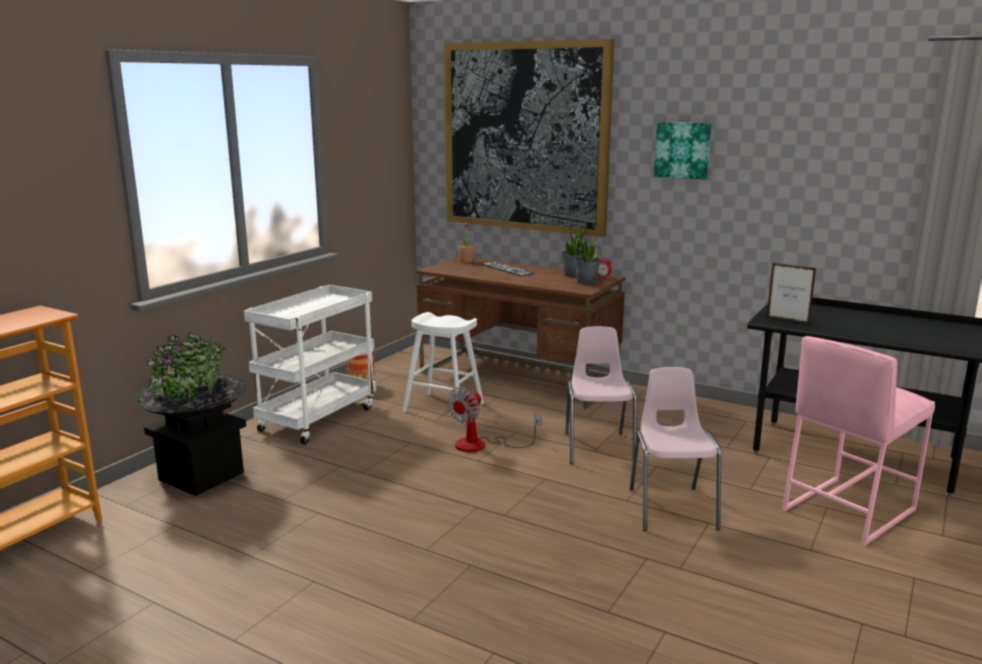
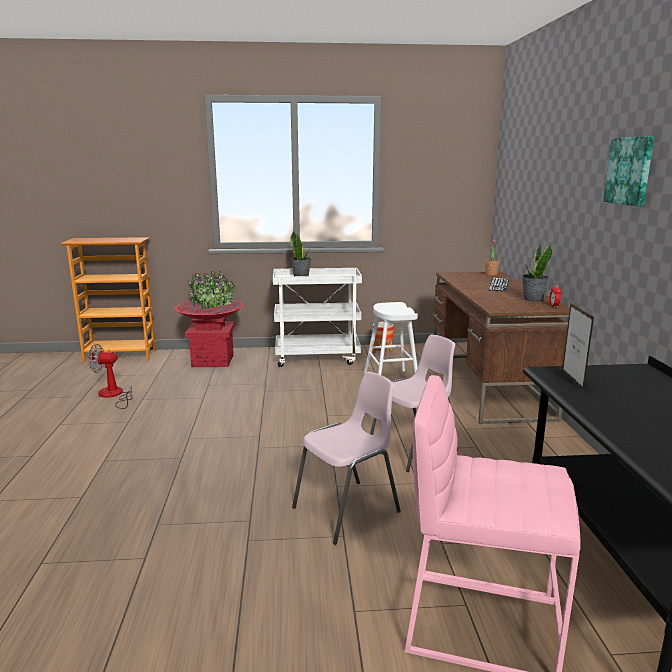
camera: 55 degrees right, 0 degrees up
black planter [133,333,248,496] -> red planter [175,271,243,367]
picture [444,39,615,237] -> none
fan [447,387,542,452] -> fan moved to [88,344,133,409]
potted plant [574,225,601,285] -> potted plant moved to [290,231,312,276]

